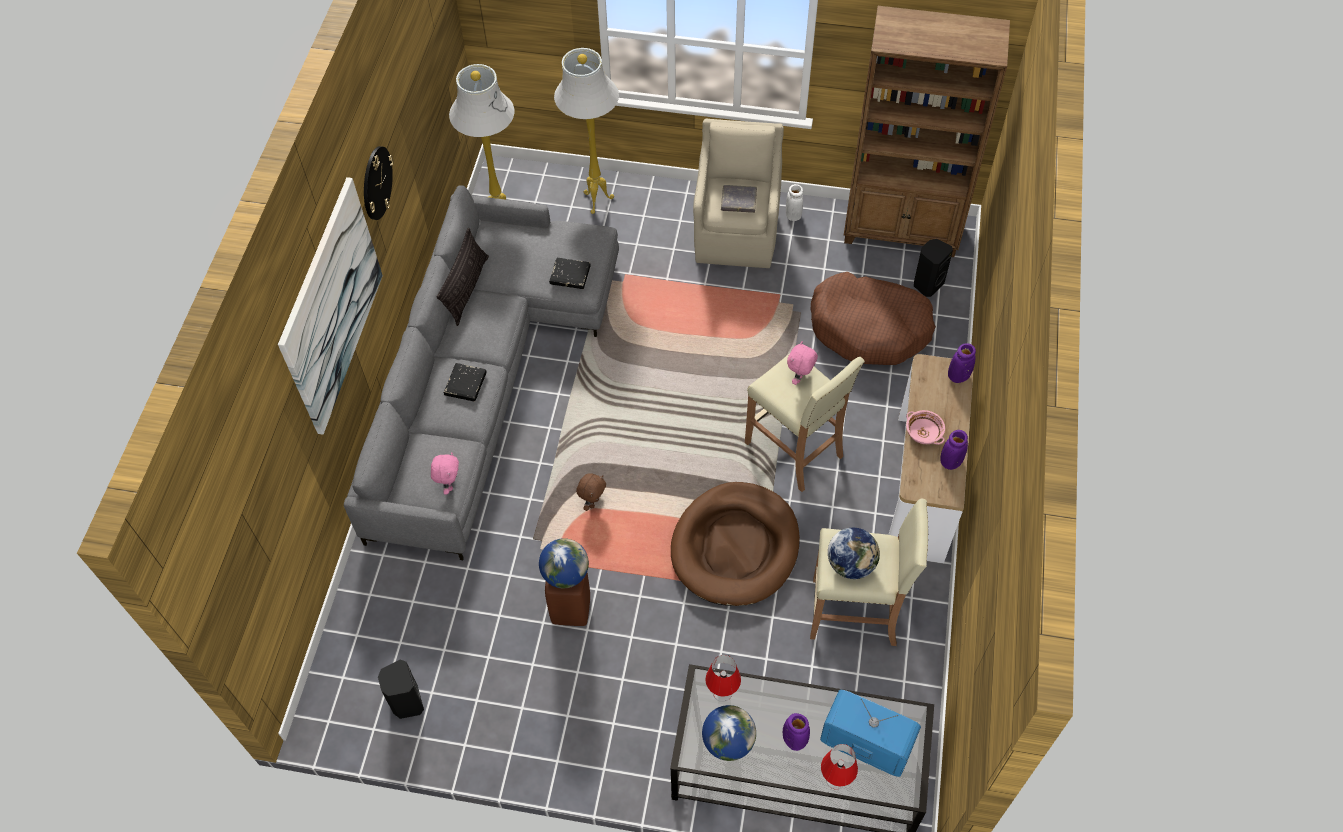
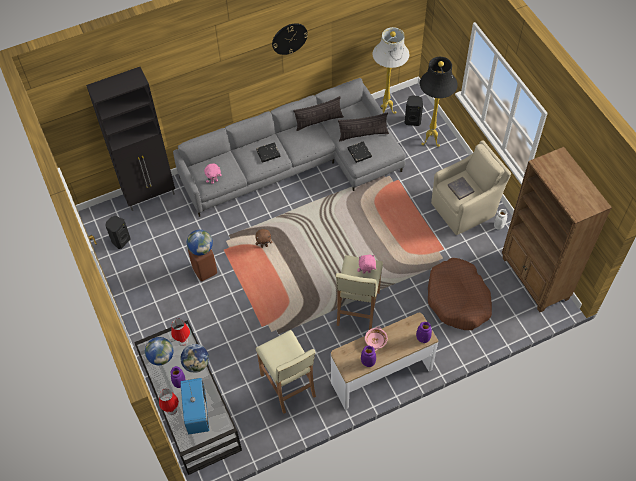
camera: 55 degrees right, 0 degrees up
picture [278,177,383,435] -> none
white floor lamp [554,48,619,214] -> black floor lamp [420,57,458,147]
brown dog bed [671,482,800,606] -> none
globe [828,528,880,579] -> globe moved to [181,344,209,373]
black speaker [914,239,953,297] -> black speaker moved to [405,95,423,126]
none -> black cabinet [86,67,175,211]
none -> pillow [338,113,389,141]

